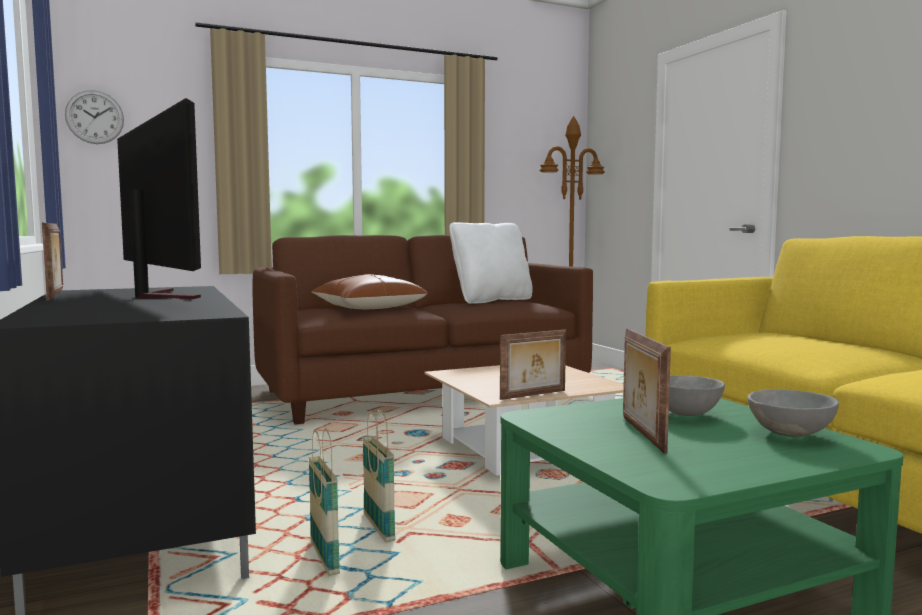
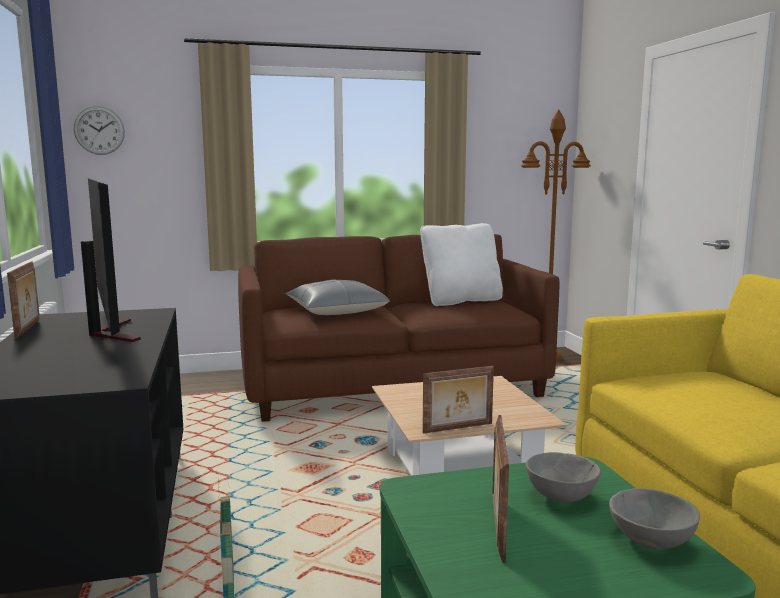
camera: 10 degrees right, 5 degrees up
brown pillow [311,274,428,309] -> grey pillow [285,279,390,315]
basket [362,410,396,542] -> none

